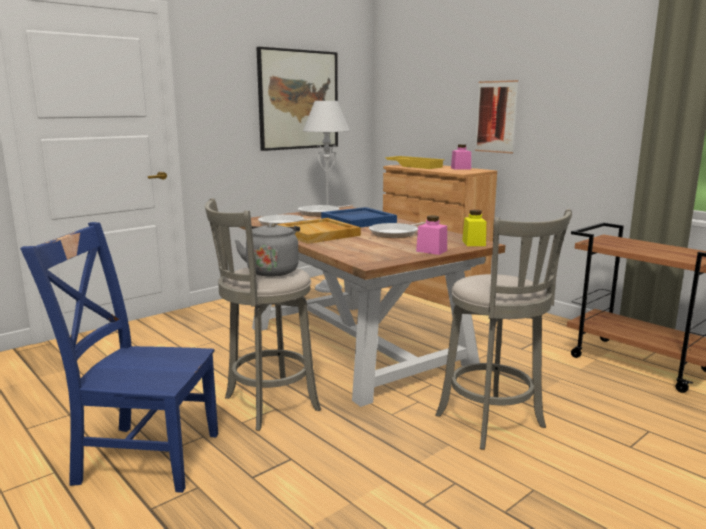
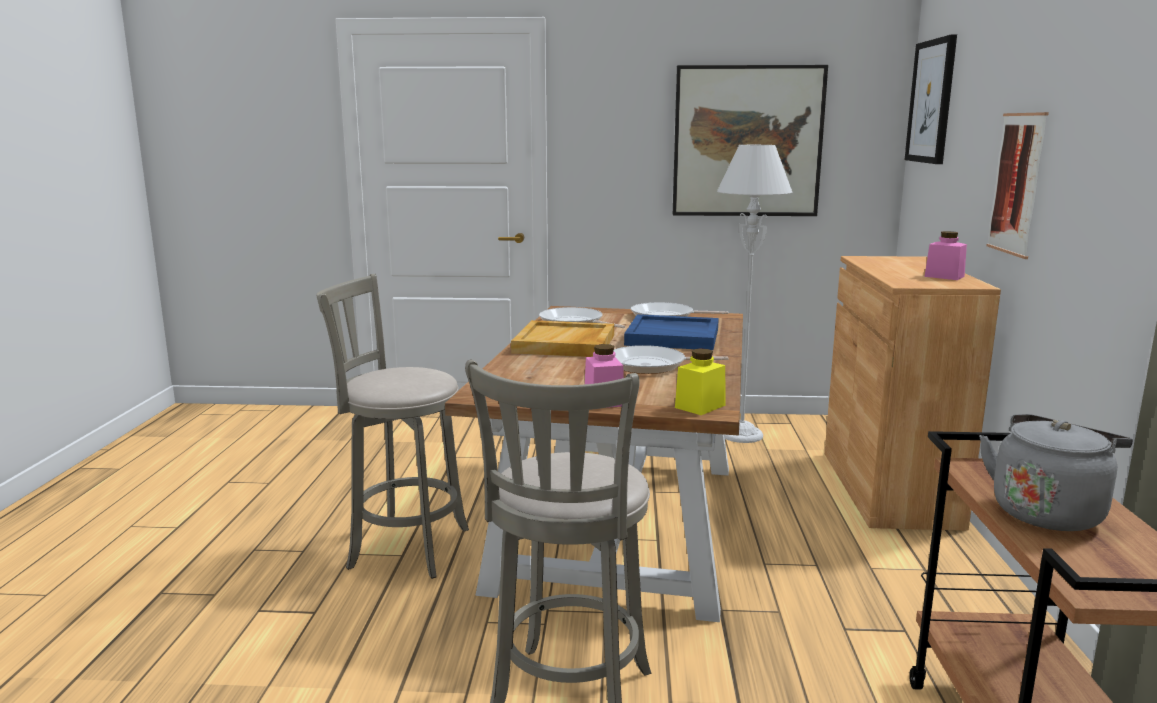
camera: 45 degrees right, 0 degrees up
blue chair [20,222,218,493] -> none
grey kettle [235,223,300,277] -> grey kettle moved to [979,414,1133,531]
yellow tray [385,156,445,169] -> none
none -> picture [905,35,957,164]

